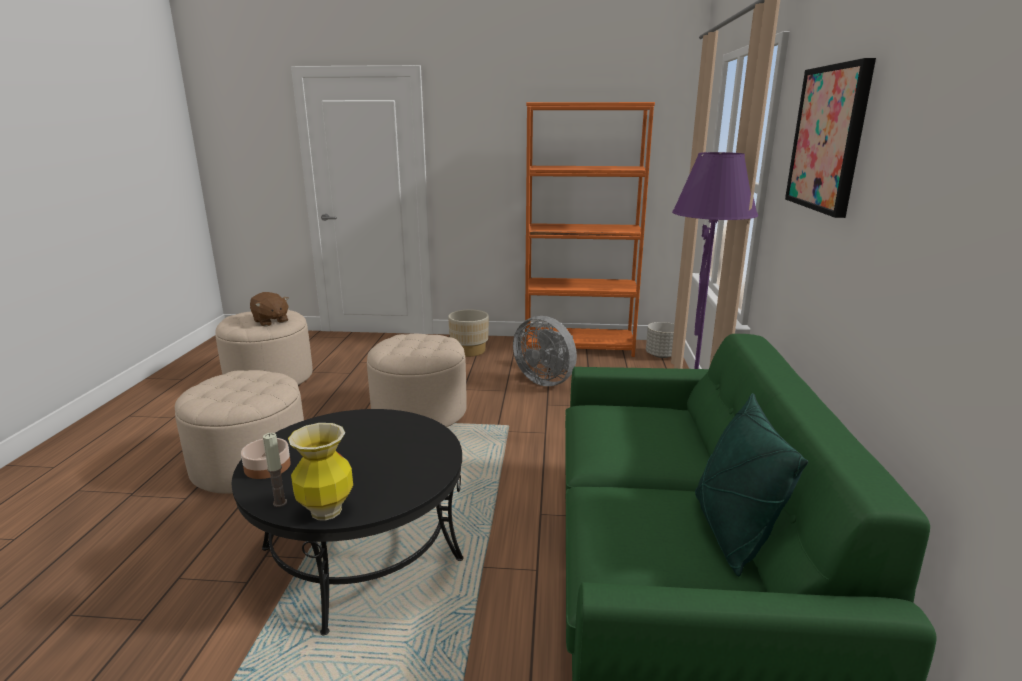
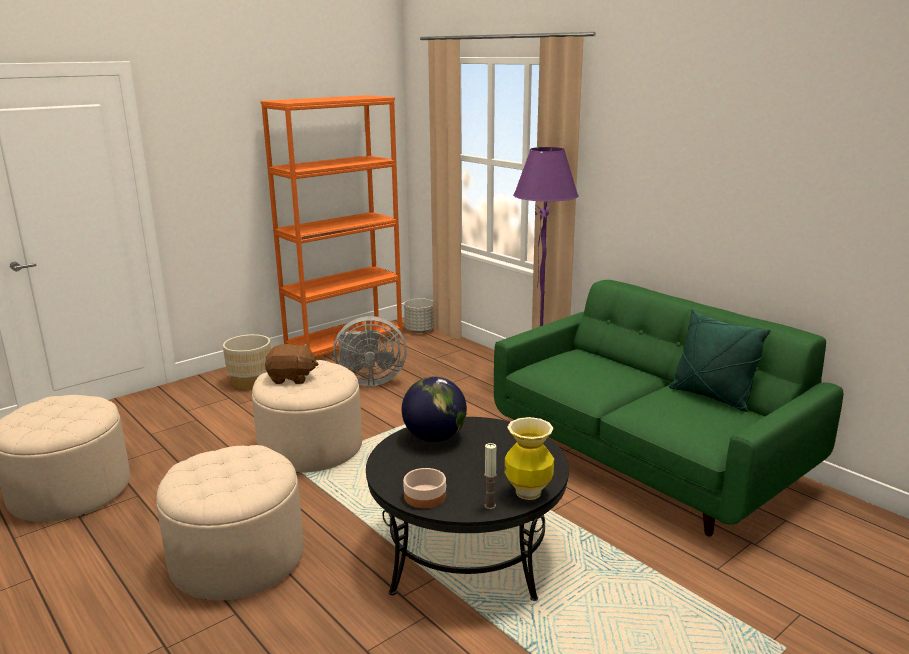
camera: 45 degrees left, 0 degrees up
brown plush toy [250,292,289,326] -> brown plush toy moved to [265,344,318,384]
picture [785,58,876,218] -> none
none -> globe [402,377,467,442]

